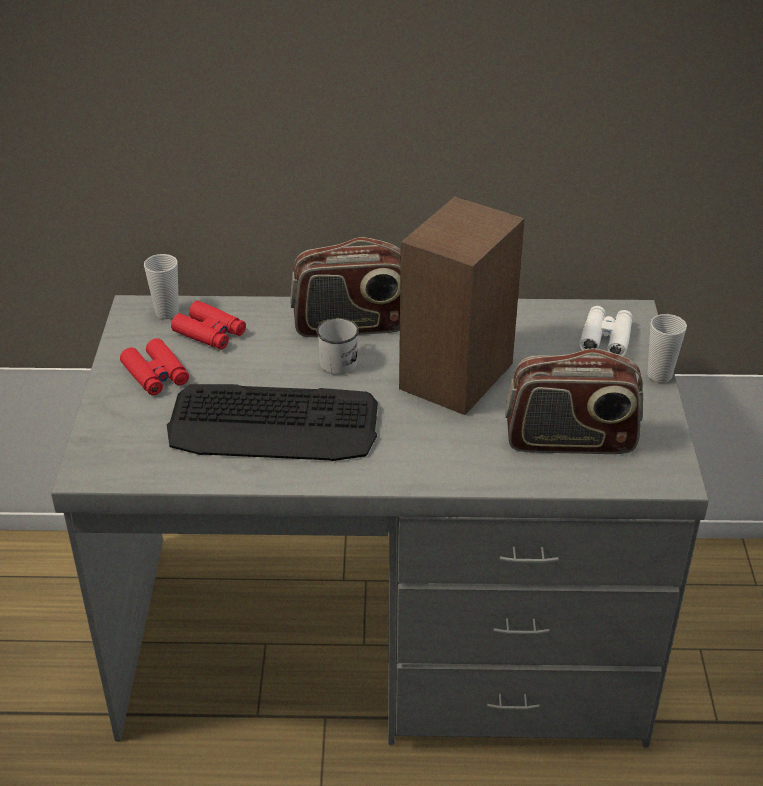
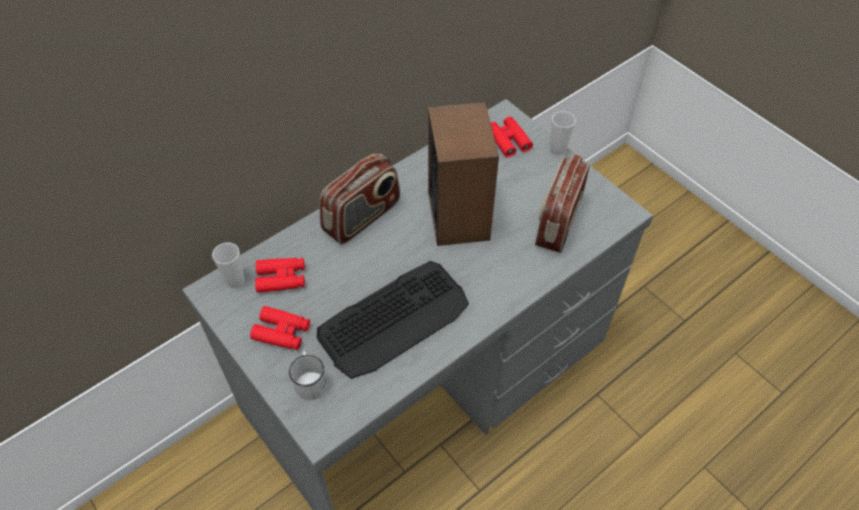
camera: 40 degrees left, 15 degrees up
white mug [317,318,359,375] -> white mug moved to [289,351,326,400]
radio [505,348,643,454] -> radio turned 150 degrees clockwise [535,154,590,253]
white binoculars [579,306,632,356] -> red binoculars [491,117,533,158]

